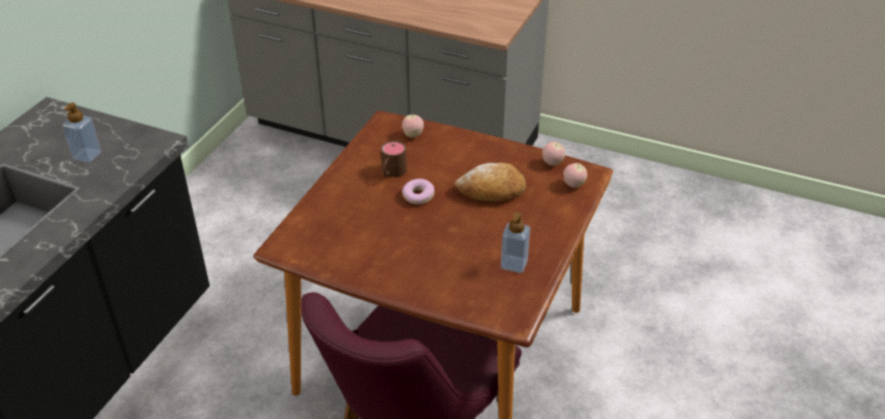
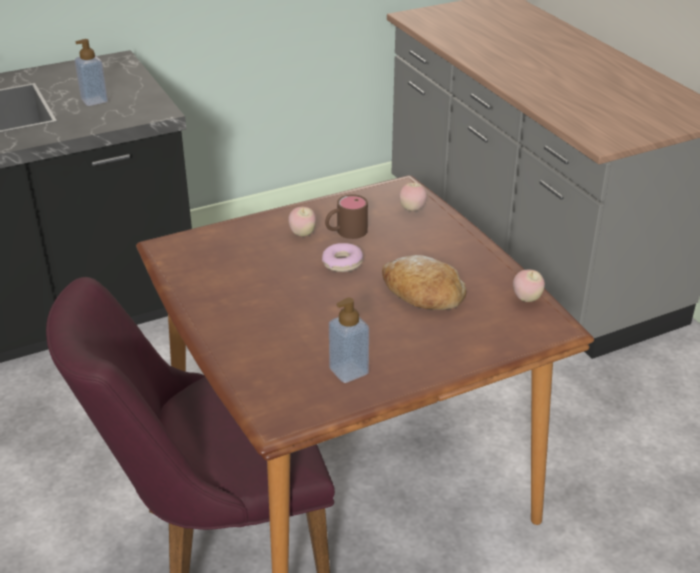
camera: 40 degrees right, 5 degrees down
apple [564,163,587,188] -> apple moved to [288,207,316,236]

